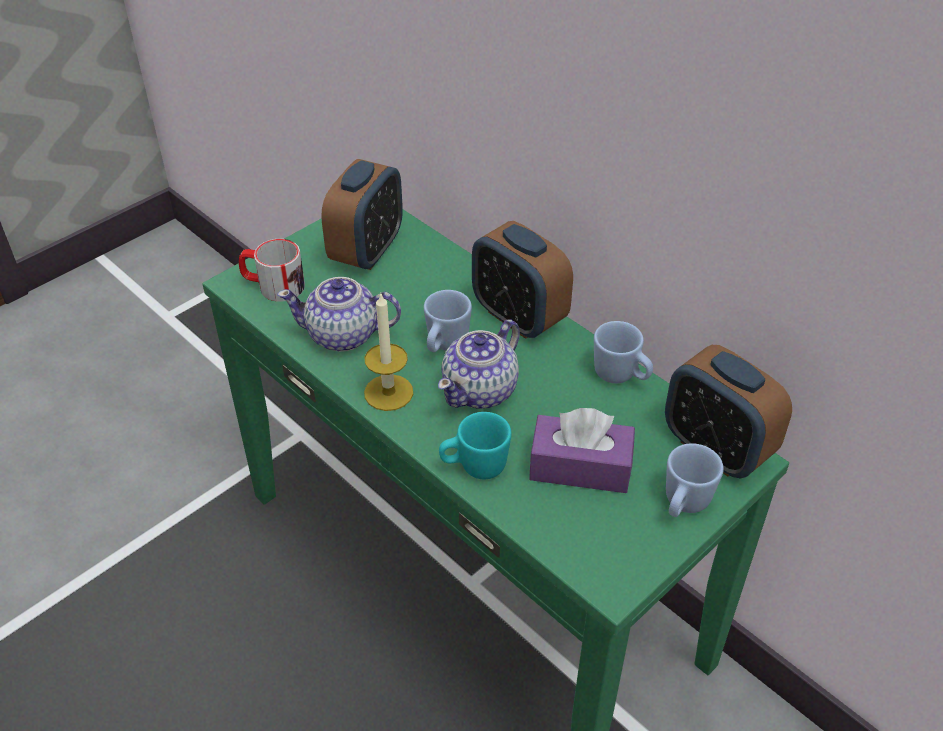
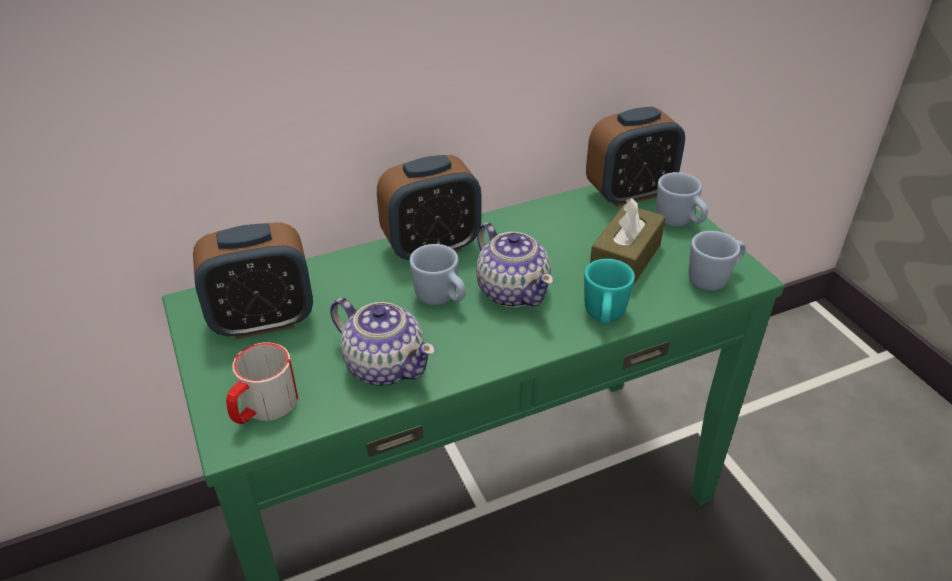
camera: 70 degrees left, 5 degrees down
teapot [277,277,401,352] -> teapot turned 75 degrees counterclockwise [330,298,436,386]
alarm clock [321,159,403,270] -> alarm clock turned 120 degrees clockwise [193,222,313,339]
candle [364,294,413,411] -> none
purple tissue box [529,408,635,493] -> brown tissue box [590,198,666,286]
blue mug [594,321,653,383] -> blue mug moved to [688,231,746,291]

